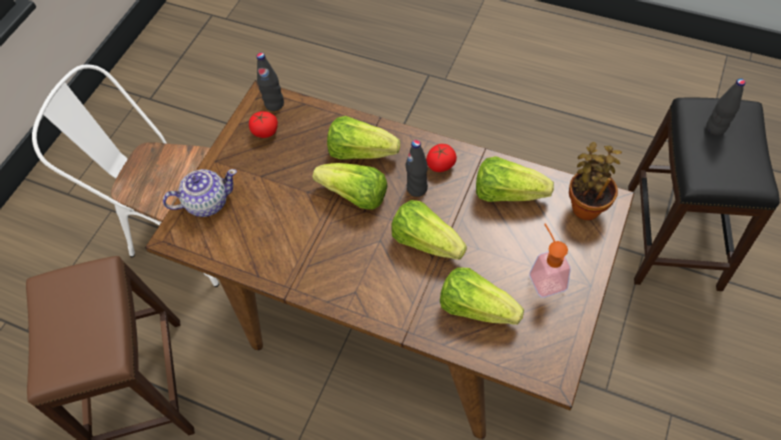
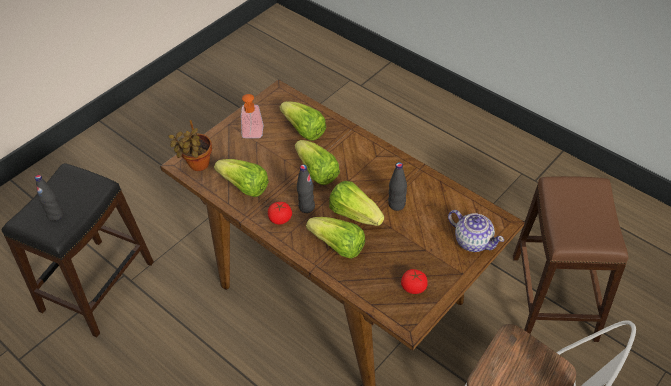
camera: 165 degrees left, 10 degrees down
teapot [163,169,237,217] -> teapot turned 135 degrees counterclockwise [448,210,504,252]
black bottle [257,52,284,111] -> black bottle moved to [388,162,407,211]

